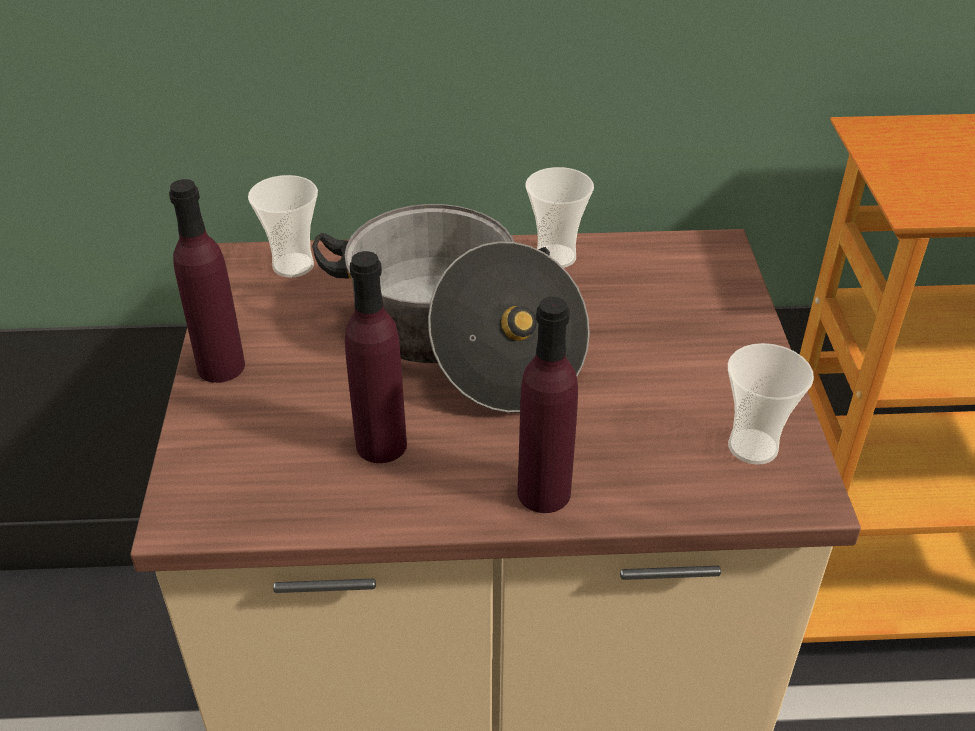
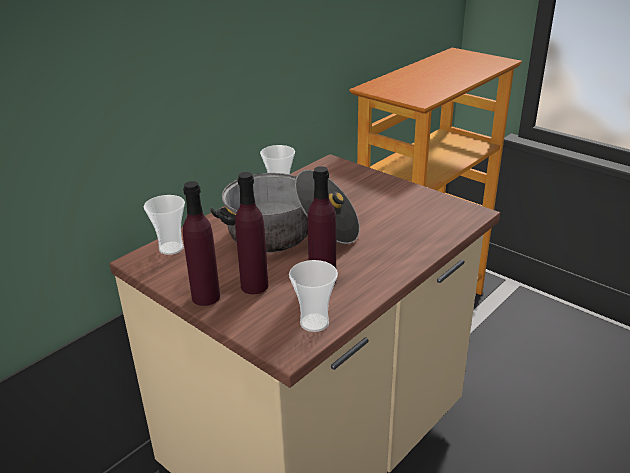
camera: 45 degrees left, 10 degrees down
purple bottle [517,296,578,513] -> purple bottle moved to [235,172,268,294]
cup [728,343,814,465] -> cup moved to [289,260,338,332]

